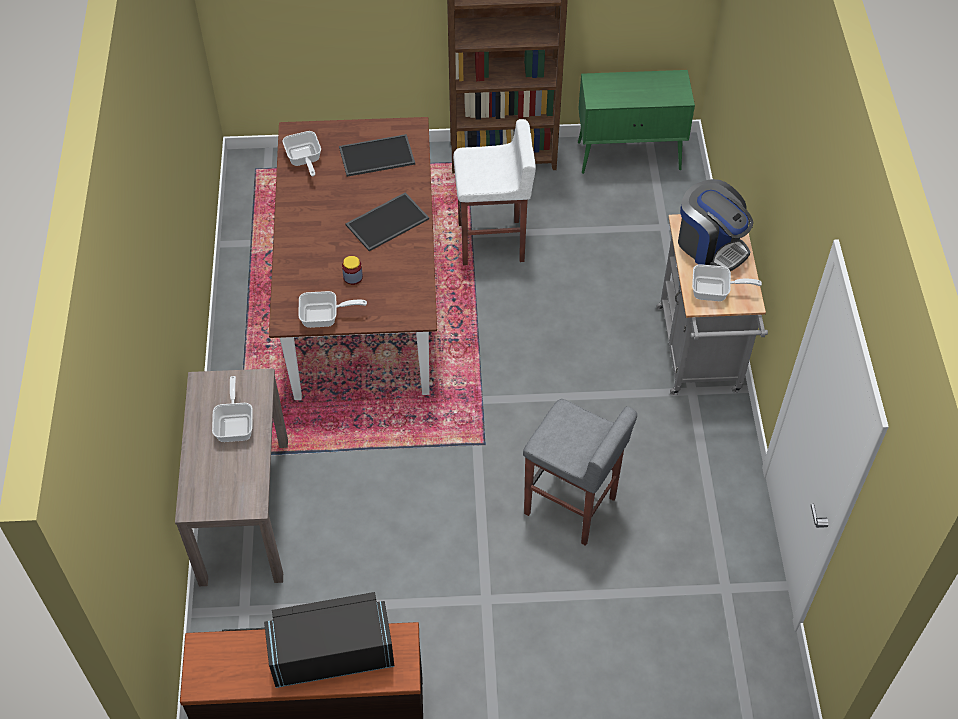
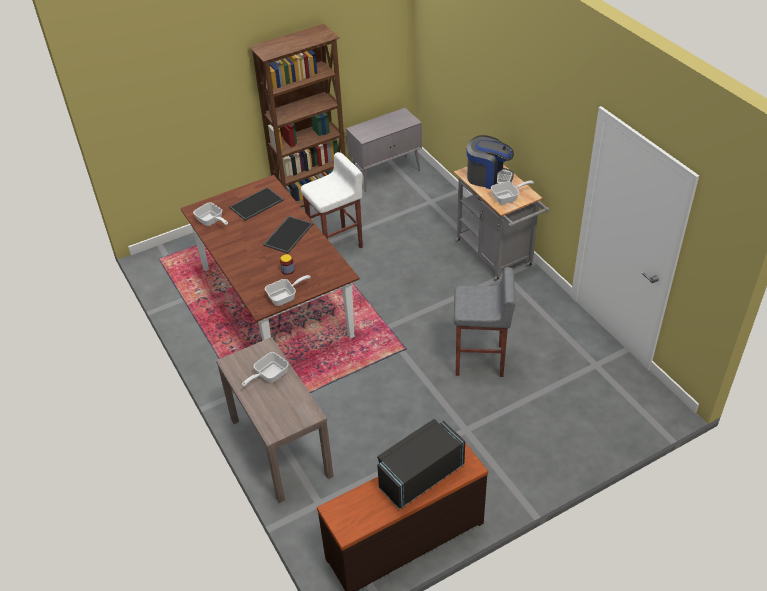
camera: 25 degrees left, 10 degrees down
frying pan [212,376,253,442] -> frying pan turned 105 degrees counterclockwise [242,352,289,387]
green cabinet [578,70,695,174] -> grey cabinet [346,108,422,192]

